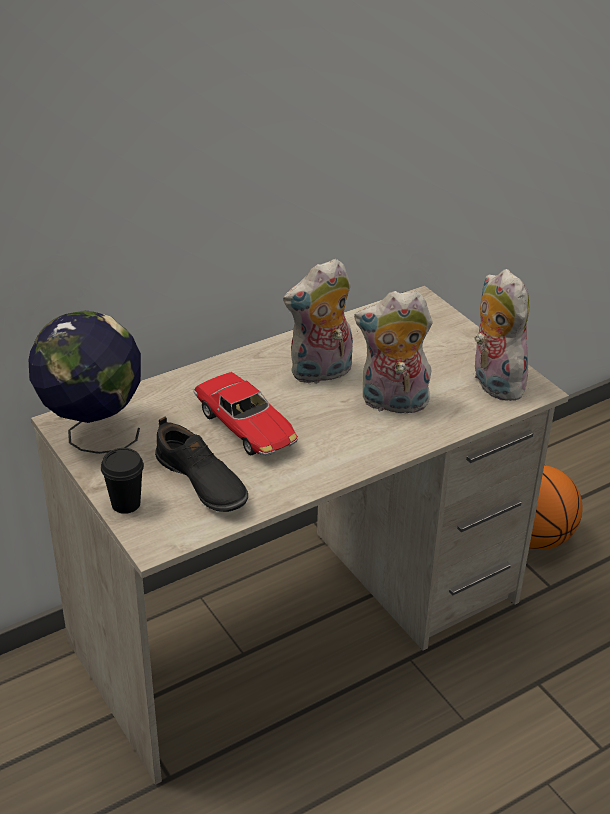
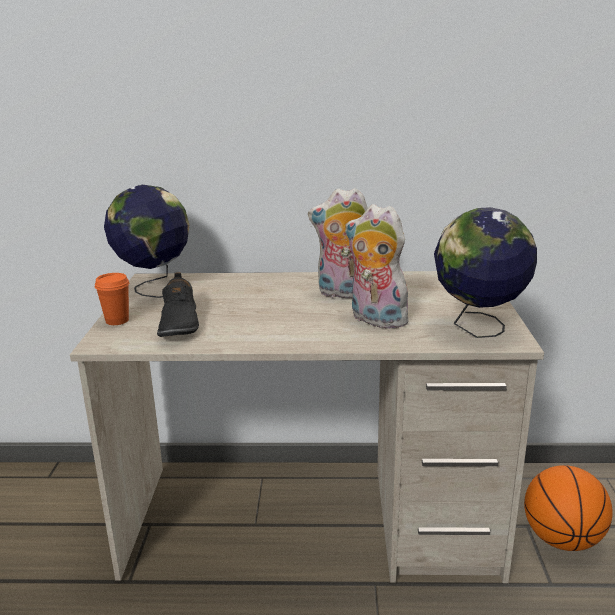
camera: 35 degrees right, 15 degrees down
black cup [101,448,144,514] -> orange cup [95,273,129,325]
toy car [193,372,298,456] -> none
plush toy [475,269,530,401] -> globe [434,207,537,338]

